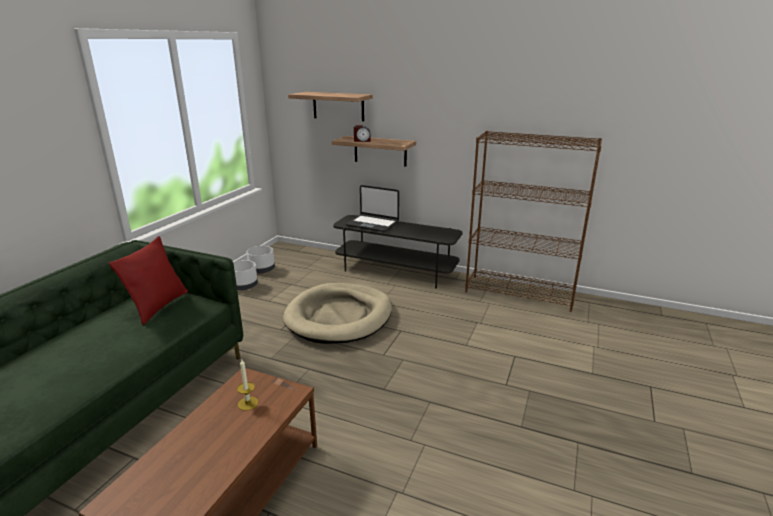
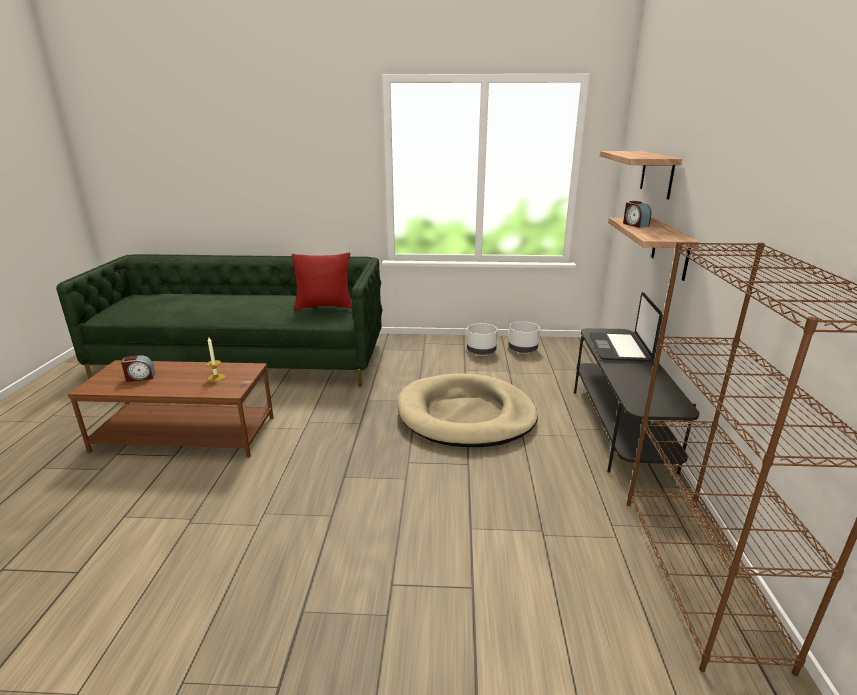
camera: 70 degrees right, 0 degrees up
none -> alarm clock [121,355,155,382]

